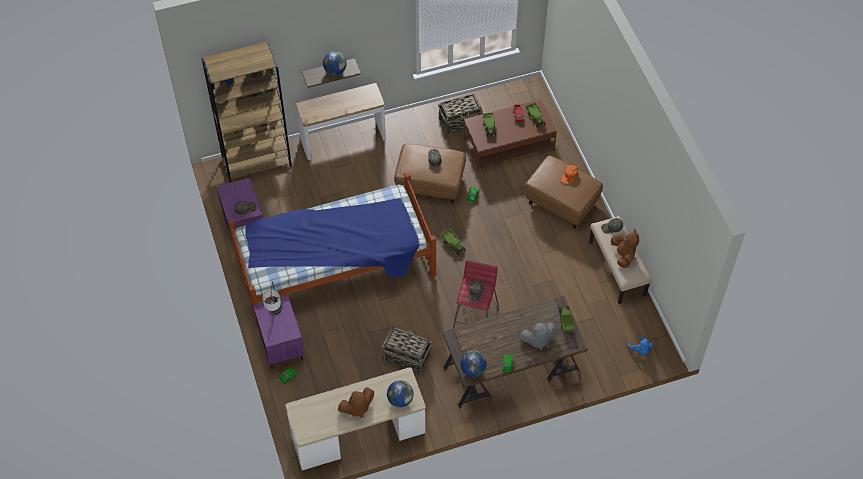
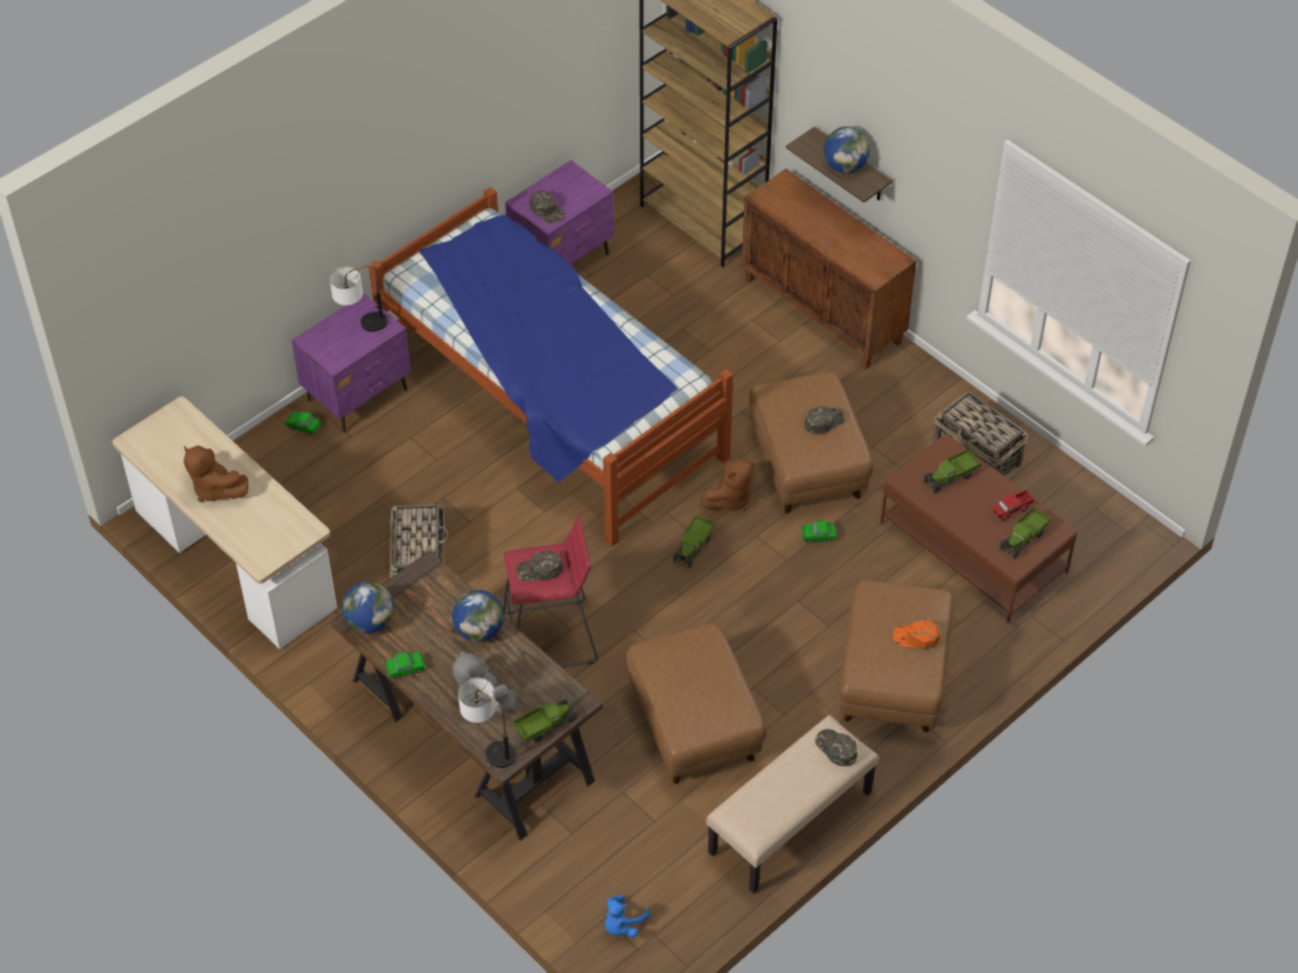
camera: 65 degrees right, 5 degrees down
console table [296,83,386,160] -> brown cabinet [742,169,916,369]
globe [387,381,414,407] -> globe moved to [452,590,504,642]
brown plush toy [611,229,639,268] -> brown plush toy moved to [701,459,755,512]
none -> table lamp [458,677,516,768]
none -> brown ottoman [626,622,766,784]

